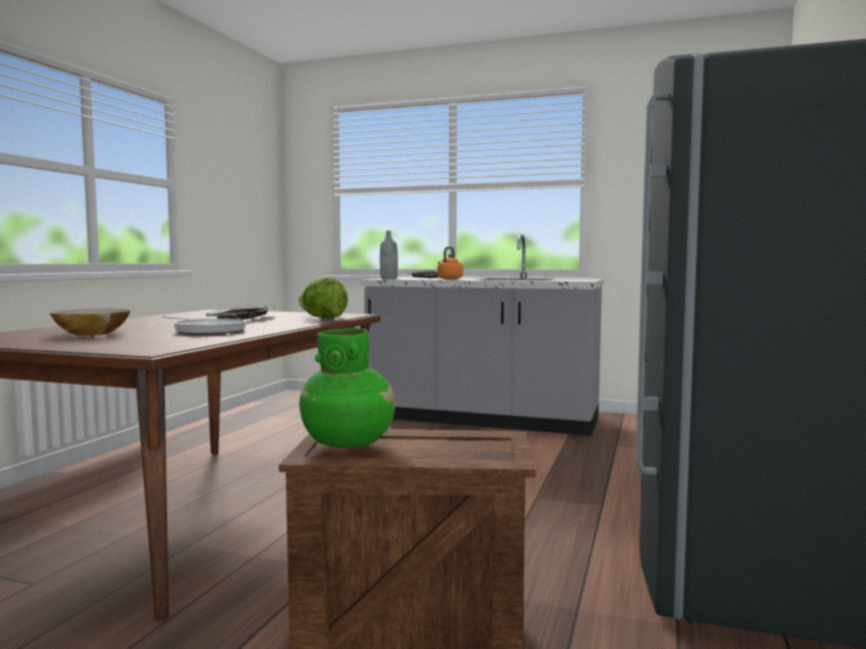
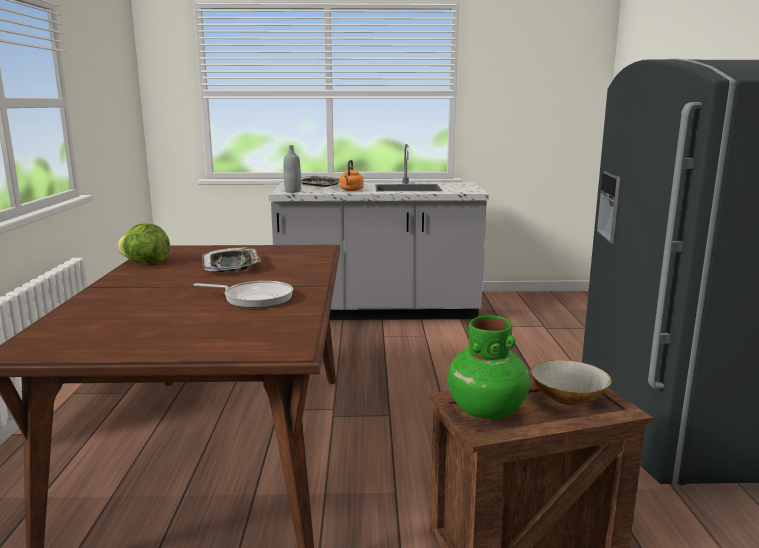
camera: 20 degrees left, 10 degrees up
bowl [50,309,131,336] -> bowl moved to [530,360,611,405]
lettuce [298,276,348,318] -> lettuce moved to [117,223,170,264]

